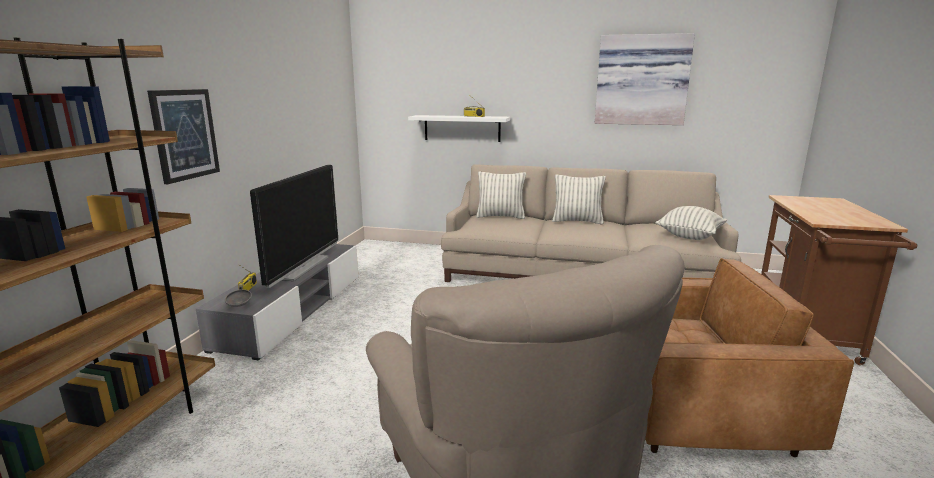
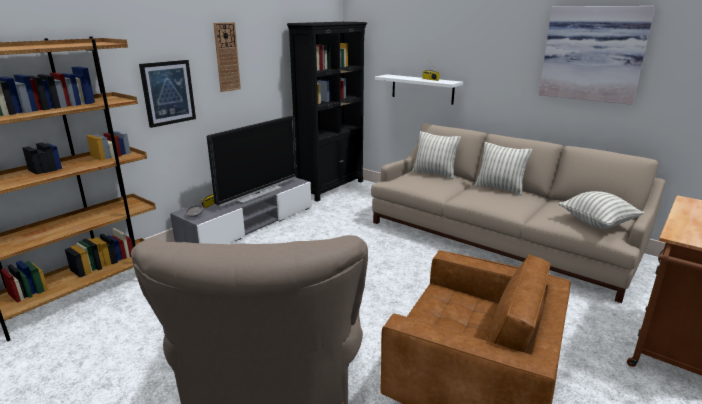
camera: 25 degrees right, 5 degrees up
none -> wall clock [213,22,241,92]
none -> black bookcase [287,22,367,202]

